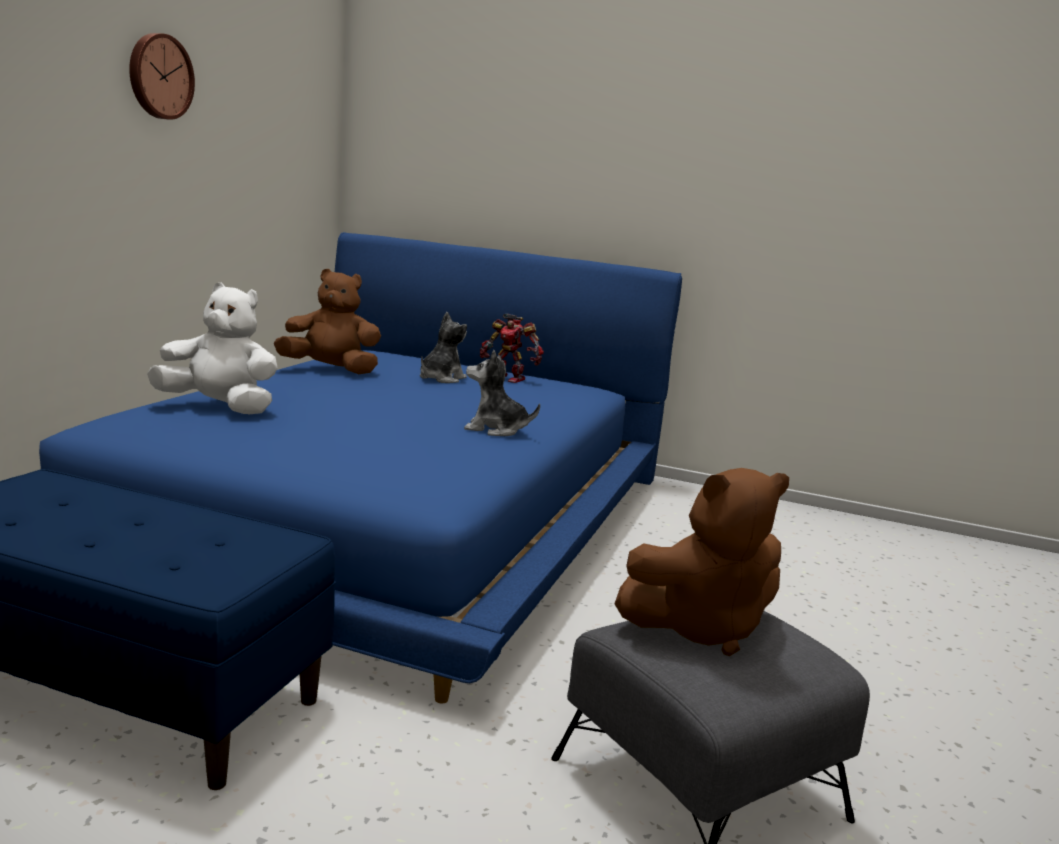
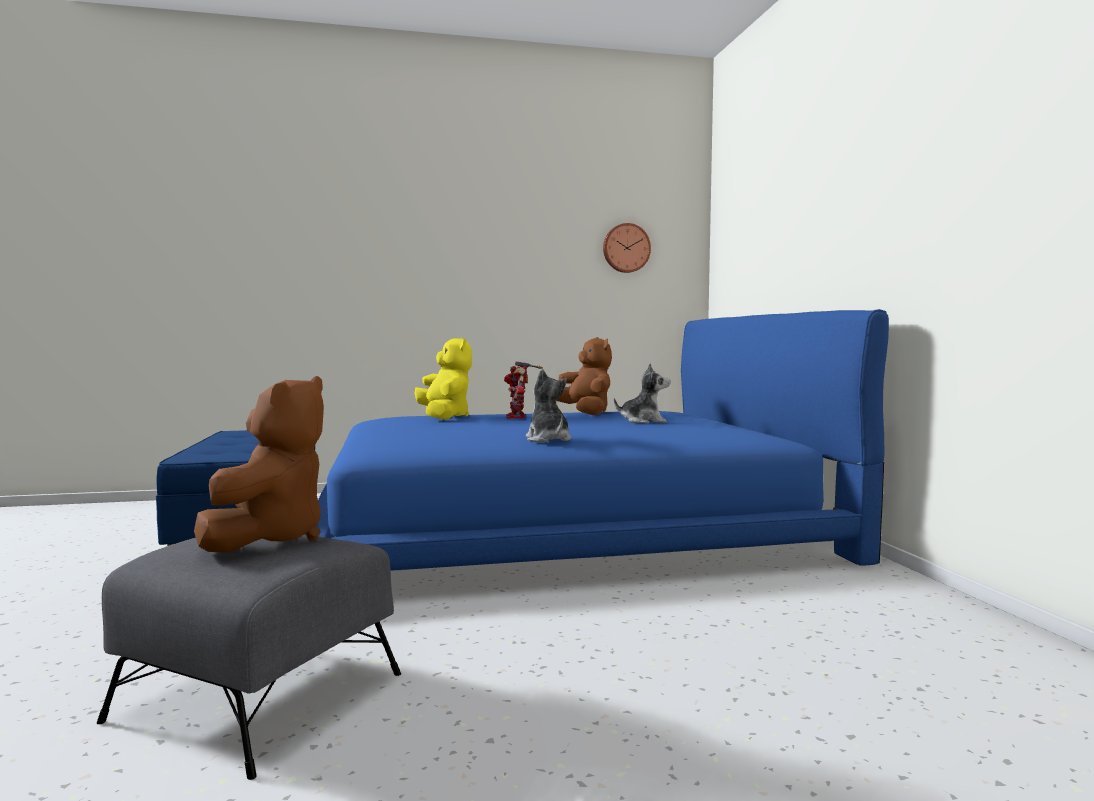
camera: 60 degrees right, 10 degrees down
wall clock [129,33,195,120] -> wall clock moved to [603,223,651,273]
white plush toy [147,283,277,415] -> yellow plush toy [414,337,472,420]
toy robot [480,314,544,383] -> toy robot moved to [504,361,543,418]
brown plush toy [614,468,789,656] -> brown plush toy turned 120 degrees counterclockwise [194,376,324,552]

